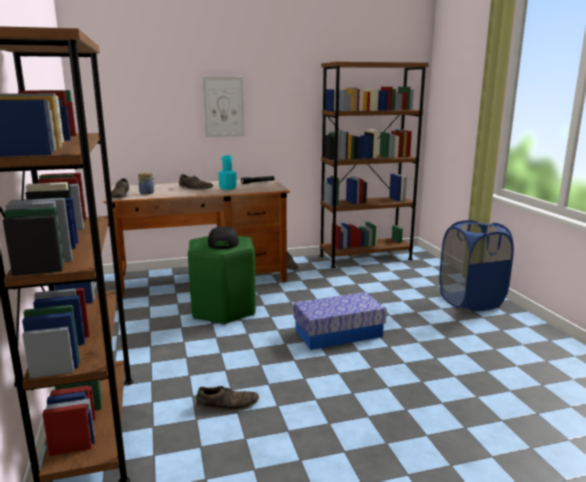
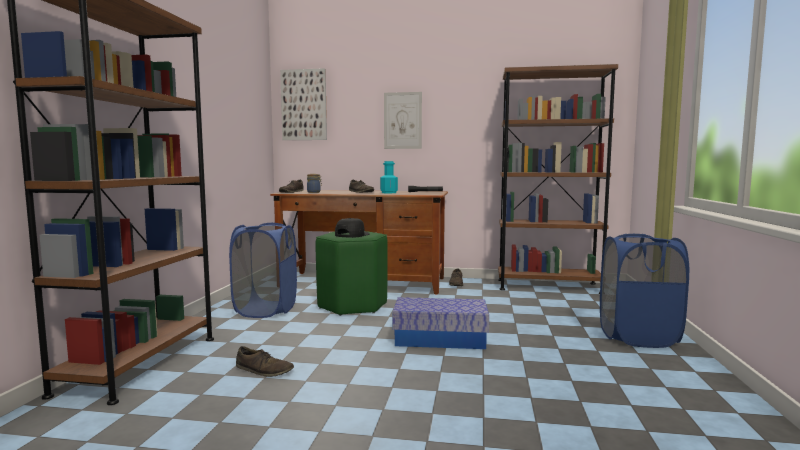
camera: 25 degrees right, 10 degrees down
none -> blue laundry basket [229,223,297,318]
none -> picture [280,68,327,140]

